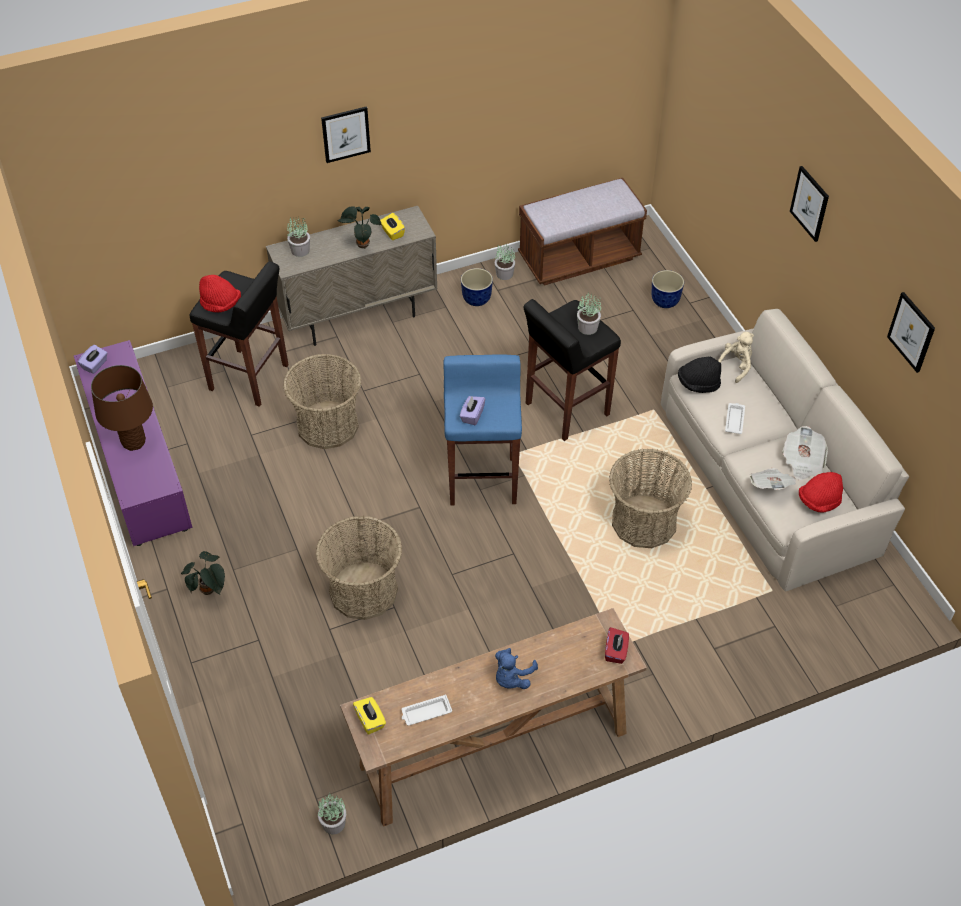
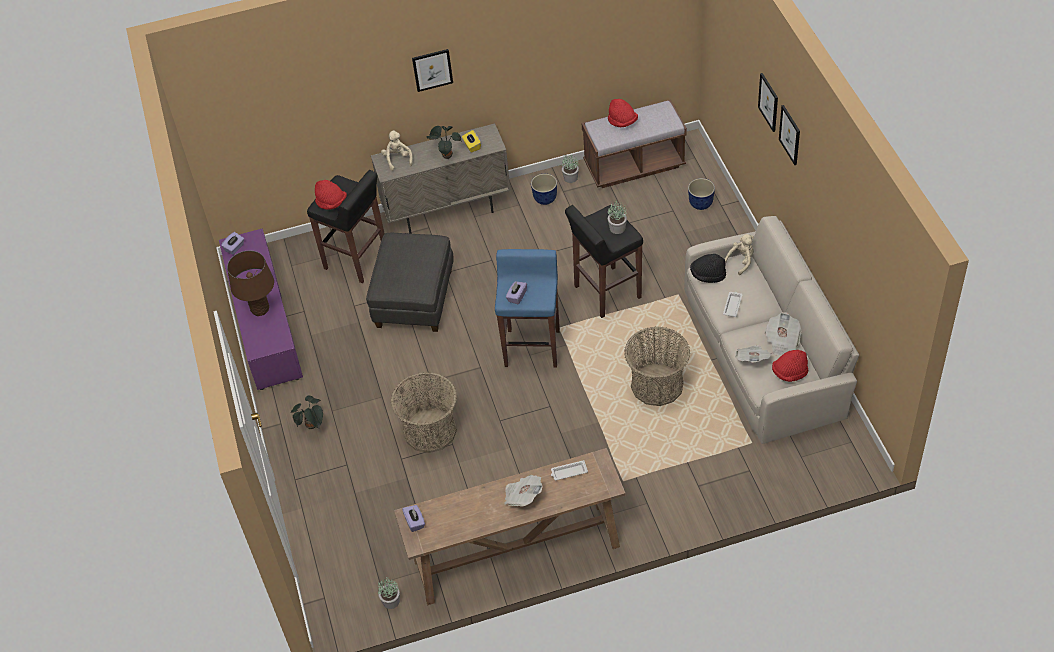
camera: 10 degrees right, 0 degrees up
basket [283,354,361,449] -> grey ottoman [366,233,454,332]
potted plant [287,217,310,257] -> beige plush toy [381,130,413,171]
yellow tissue box [353,697,386,735] -> purple tissue box [402,505,425,532]
white tray [401,695,452,726] -> white tray moved to [551,460,588,480]
blue plush toy [495,648,538,689] -> newspaper [505,475,543,507]
red tissue box [605,627,629,664] -> none
picture [887,292,935,373] -> picture moved to [758,73,778,132]
none -> red hat [608,99,638,127]

